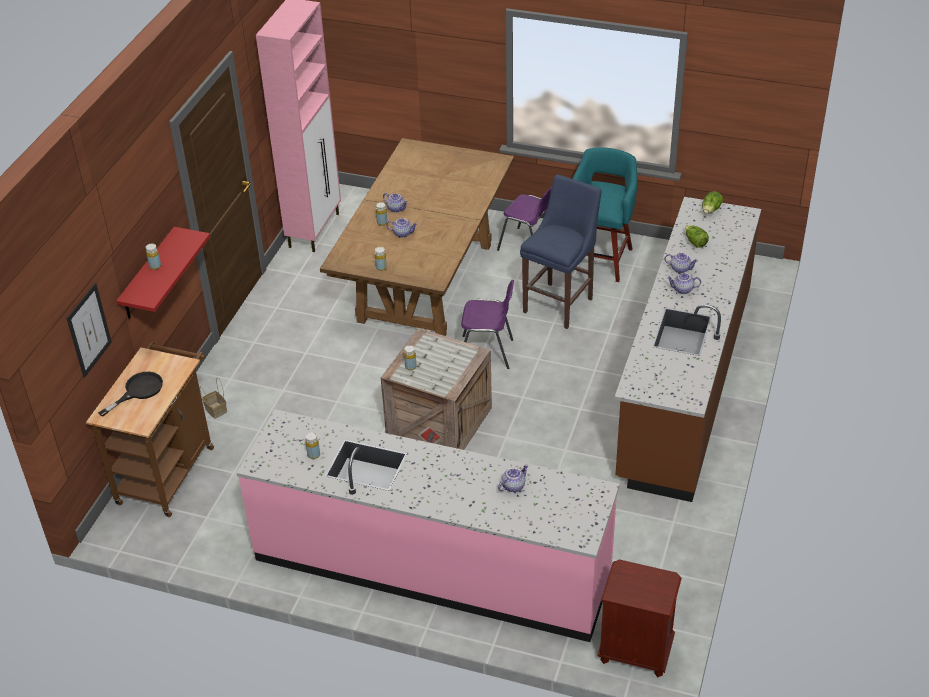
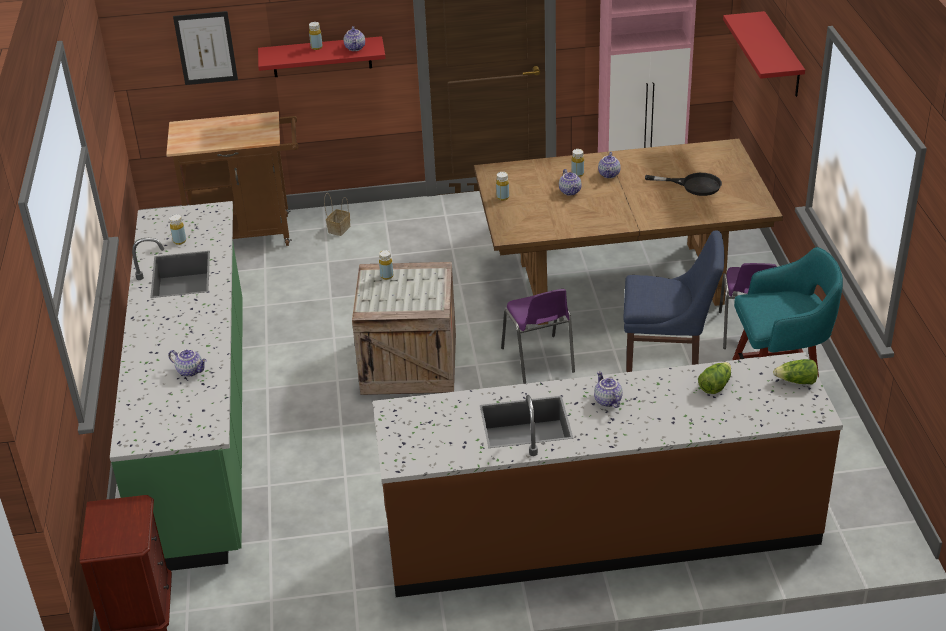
camera: 65 degrees right, 5 degrees down
black frying pan [98,372,163,417] -> black frying pan moved to [645,173,722,196]
pink counter [237,409,620,642] -> green counter [110,201,243,571]
teapot [665,253,698,273] -> teapot moved to [344,26,365,51]
none -> red shelf [723,11,805,97]

